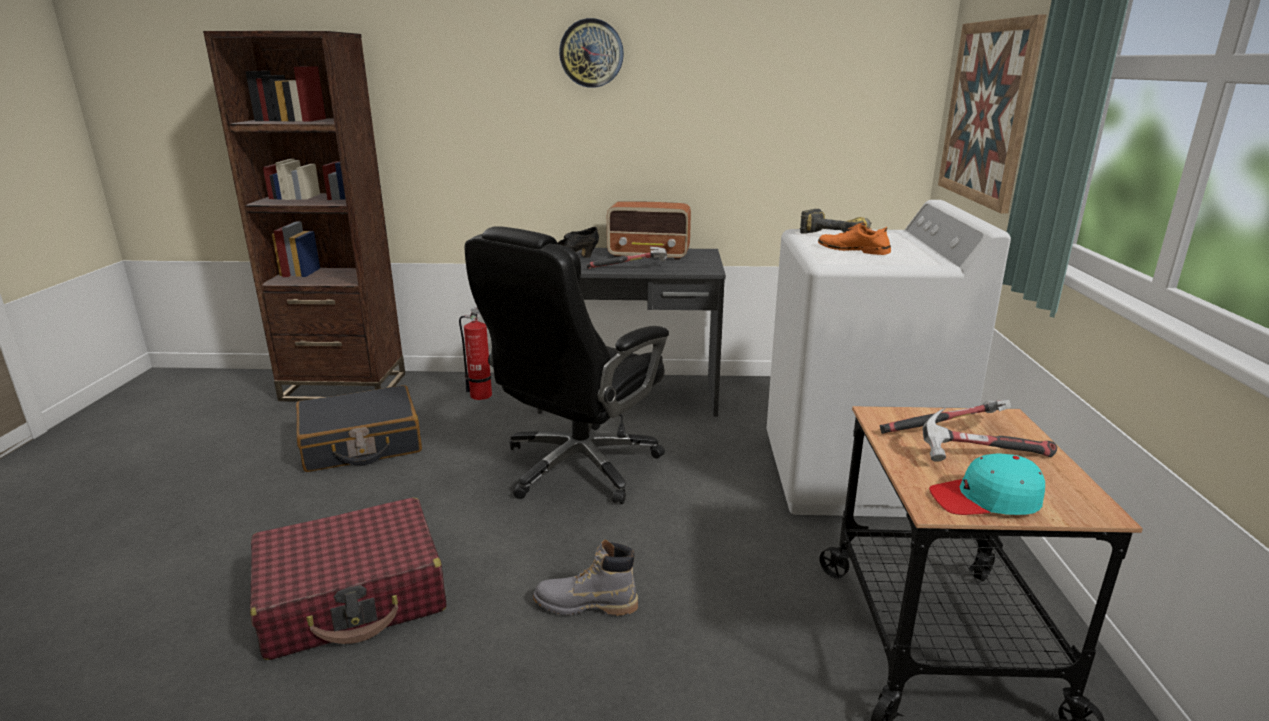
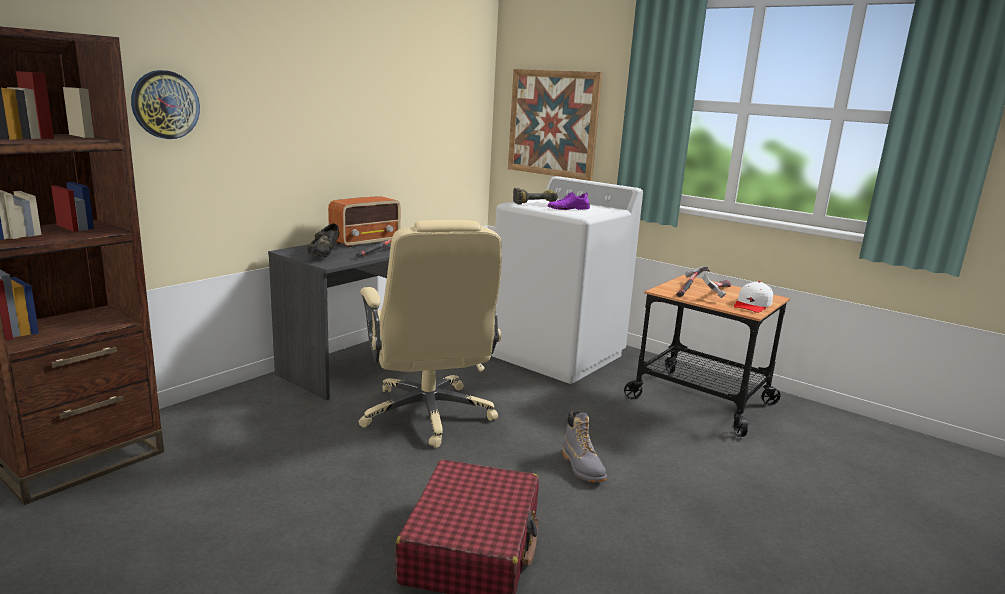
camera: 55 degrees left, 5 degrees down
black suitcase [296,385,422,472] -> none
fire extinguisher [459,307,492,400] -> none
black office chair [465,226,669,504] -> beige office chair [358,220,502,448]
grey boot [533,539,638,616] -> grey boot turned 60 degrees counterclockwise [562,411,607,482]
wall clock [559,18,624,88] -> wall clock moved to [131,70,200,139]
orange shoe [818,223,891,255] -> purple shoe [548,192,590,210]
turquoise cap [929,454,1045,515] -> white cap [734,281,773,313]

